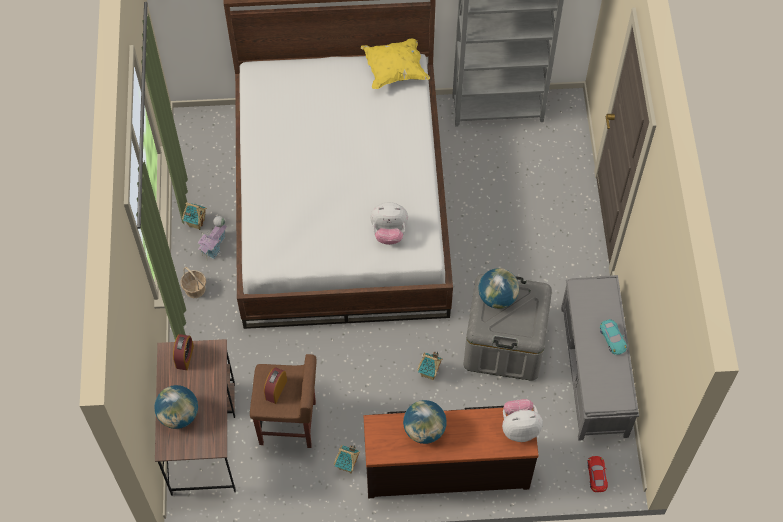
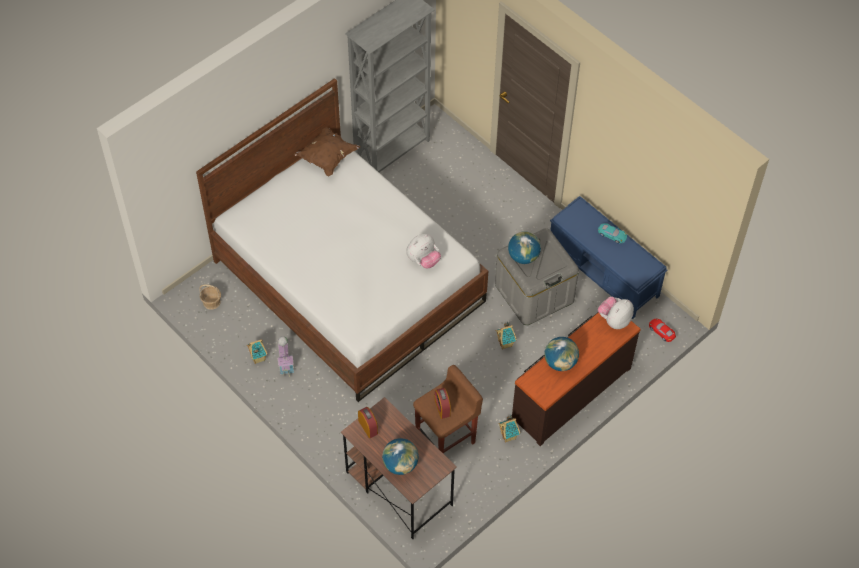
camera: 40 degrees left, 5 degrees down
basket [180,267,206,298] -> basket moved to [199,284,221,310]
yellow pillow [361,39,430,89] -> brown pillow [294,127,360,176]
grey bench [561,275,639,440] -> blue bench [550,196,667,319]

